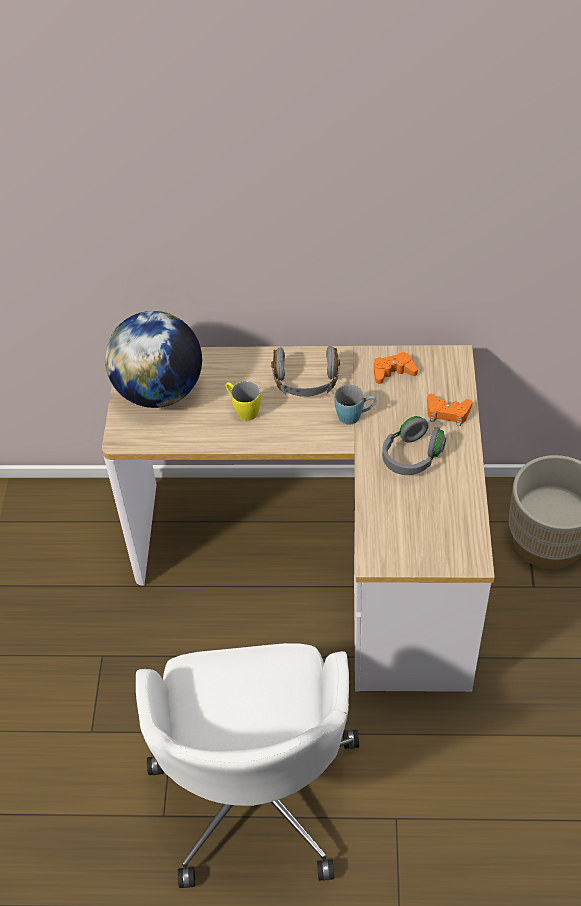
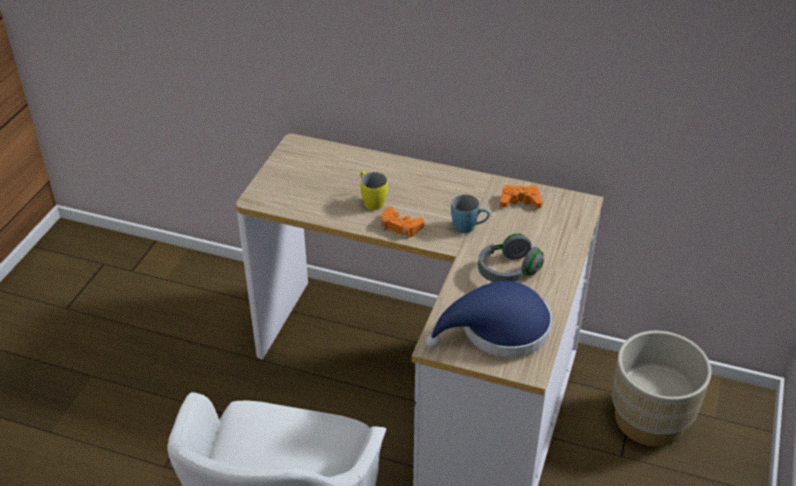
camera: 15 degrees right, 10 degrees down
globe [105,311,202,408] -> none
grey headphones [271,346,340,397] -> none
orange game controller [427,394,472,426] -> orange game controller moved to [381,207,424,239]
none -> blue hat [425,281,552,357]

